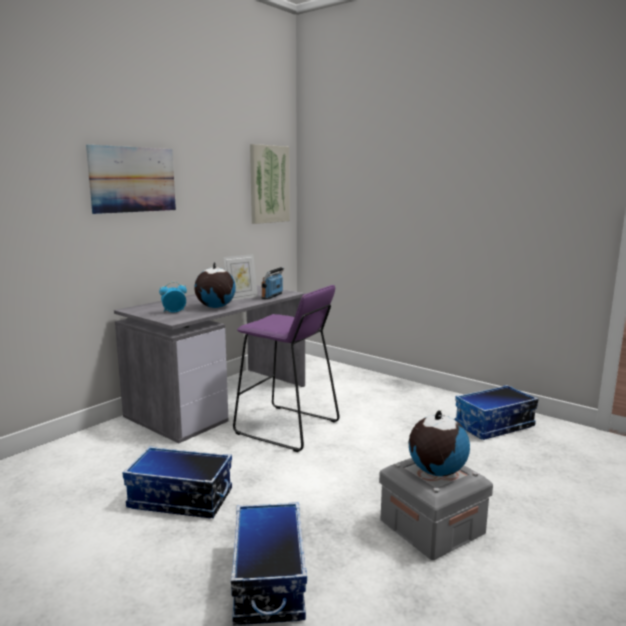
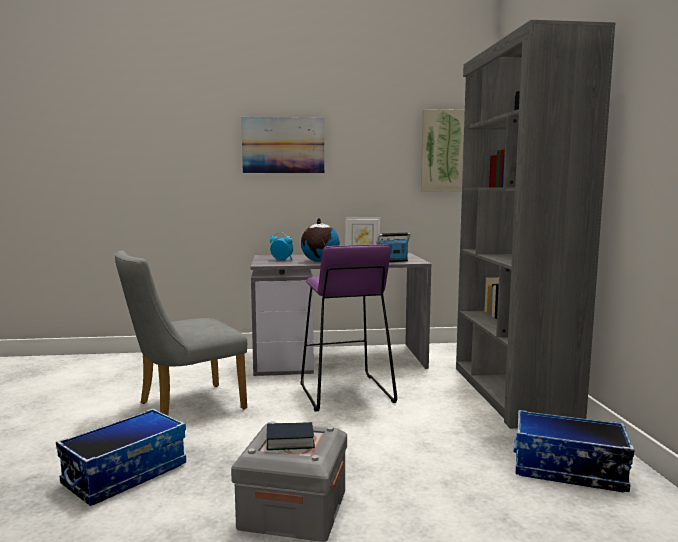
camera: 45 degrees right, 5 degrees down
storage box [123,446,232,518] -> grey chair [115,250,247,416]
globe [409,410,470,476] -> book [267,422,315,450]
none -> grey bookcase [456,20,615,429]

